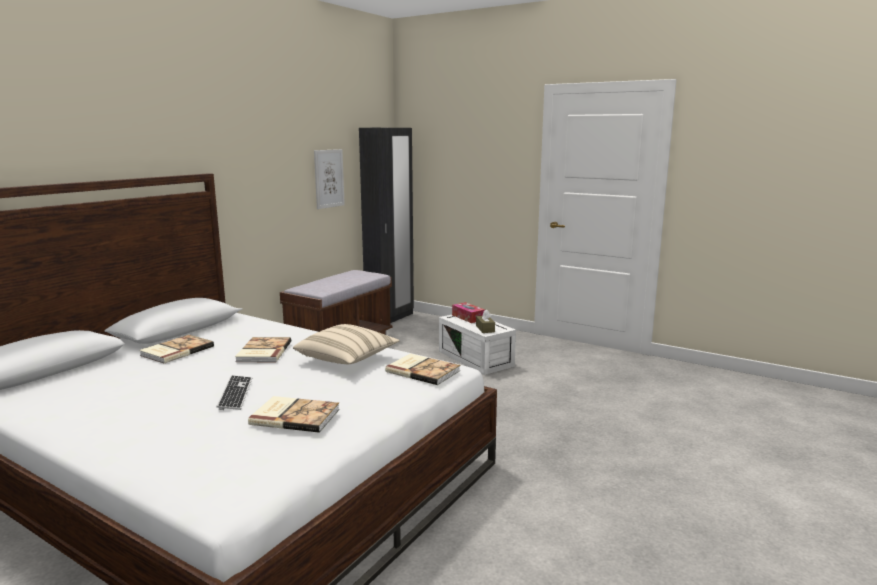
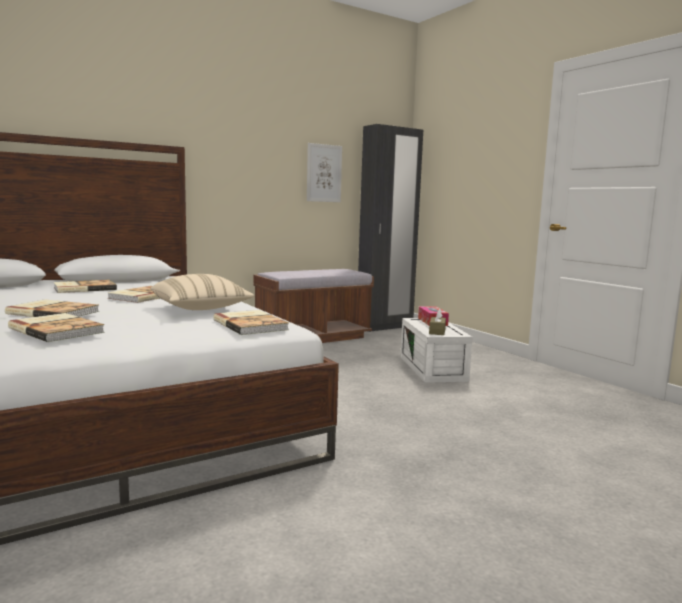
camera: 25 degrees right, 5 degrees down
keyboard [217,375,252,410] -> book [5,299,99,317]

